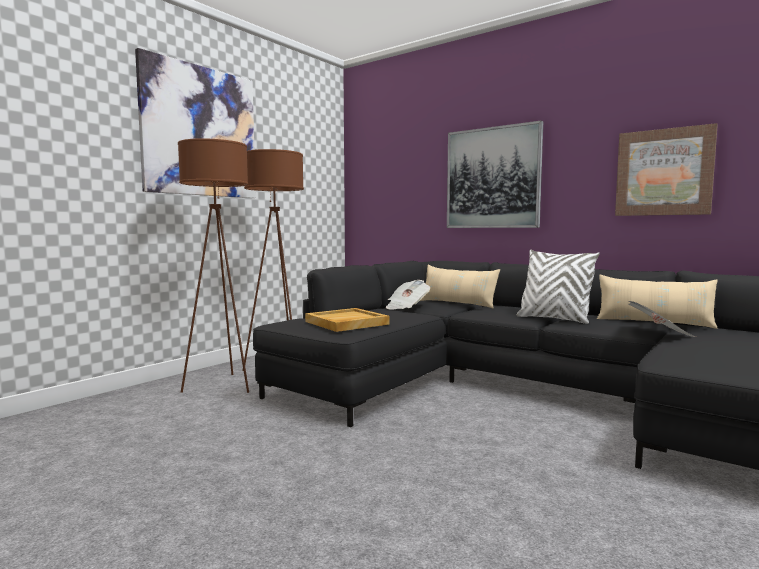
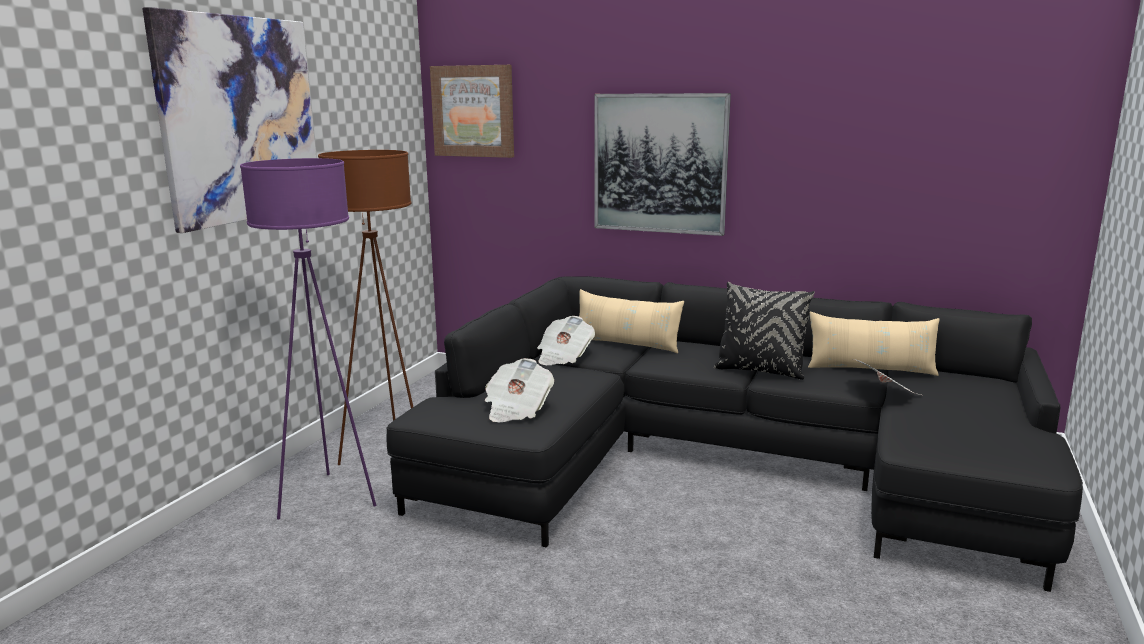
camera: 15 degrees left, 10 degrees up
brown floor lamp [178,139,249,393] -> purple floor lamp [240,158,376,519]
beige tray [305,308,390,332] -> newspaper [485,358,554,422]
white pillow [517,250,600,324] -> black pillow [714,282,815,380]
picture [615,123,718,216] -> picture moved to [430,65,514,158]

